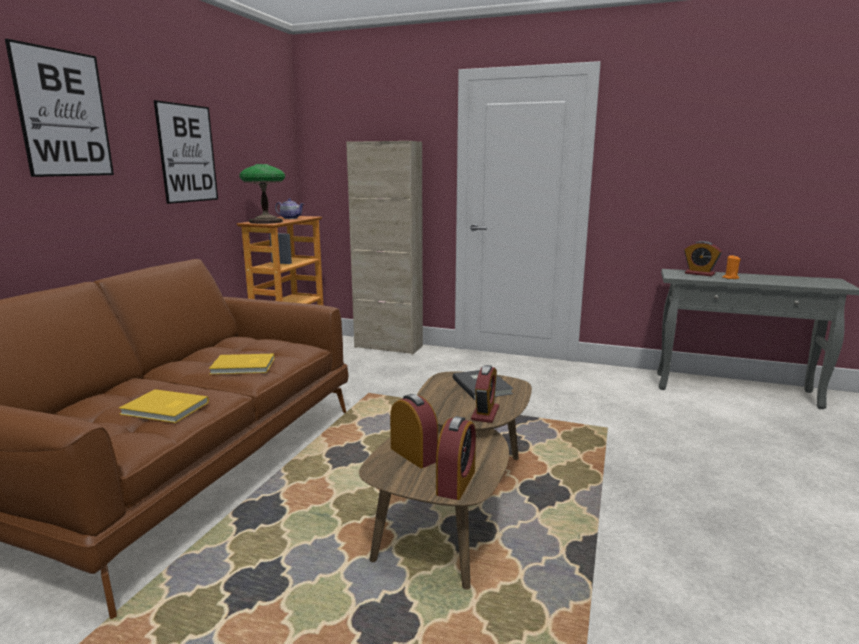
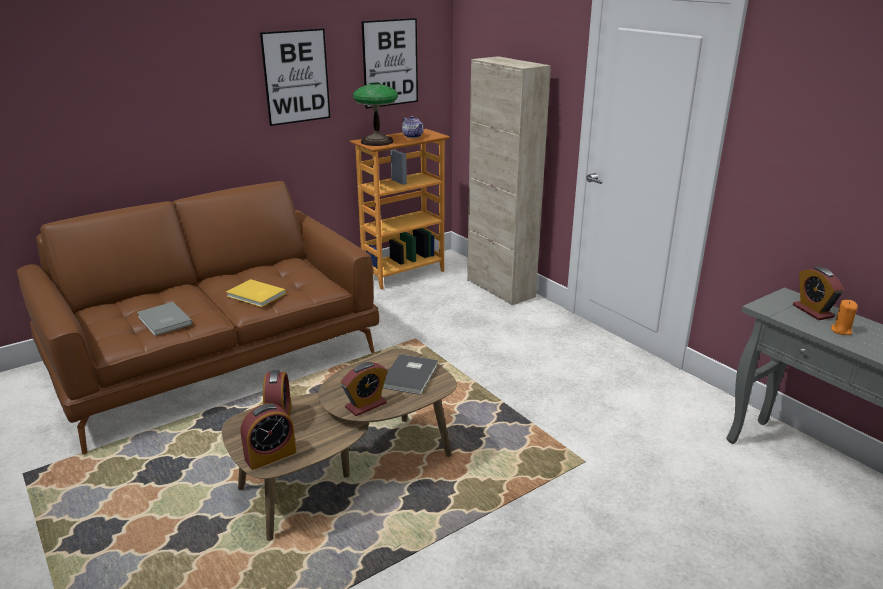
camera: 35 degrees right, 10 degrees up
picture [5,39,114,177] -> picture moved to [361,18,418,109]
yellow book [119,389,209,423] -> grey book [137,302,193,336]

